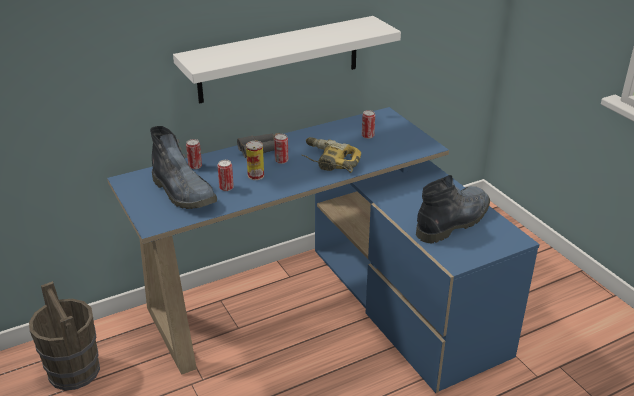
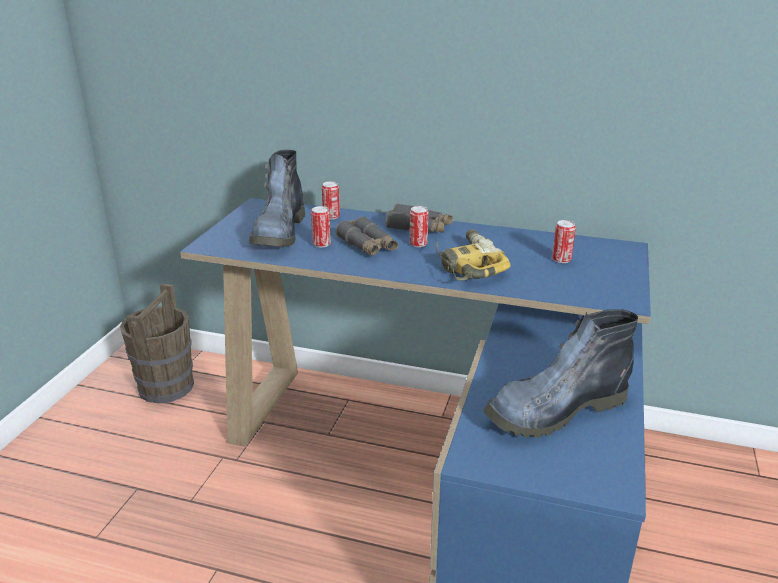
camera: 45 degrees right, 5 degrees down
white shelf [173,16,401,104] -> none
can [246,141,264,180] -> grey binoculars [336,217,398,256]
boot [416,175,490,243] -> boot turned 150 degrees clockwise [484,309,638,438]

